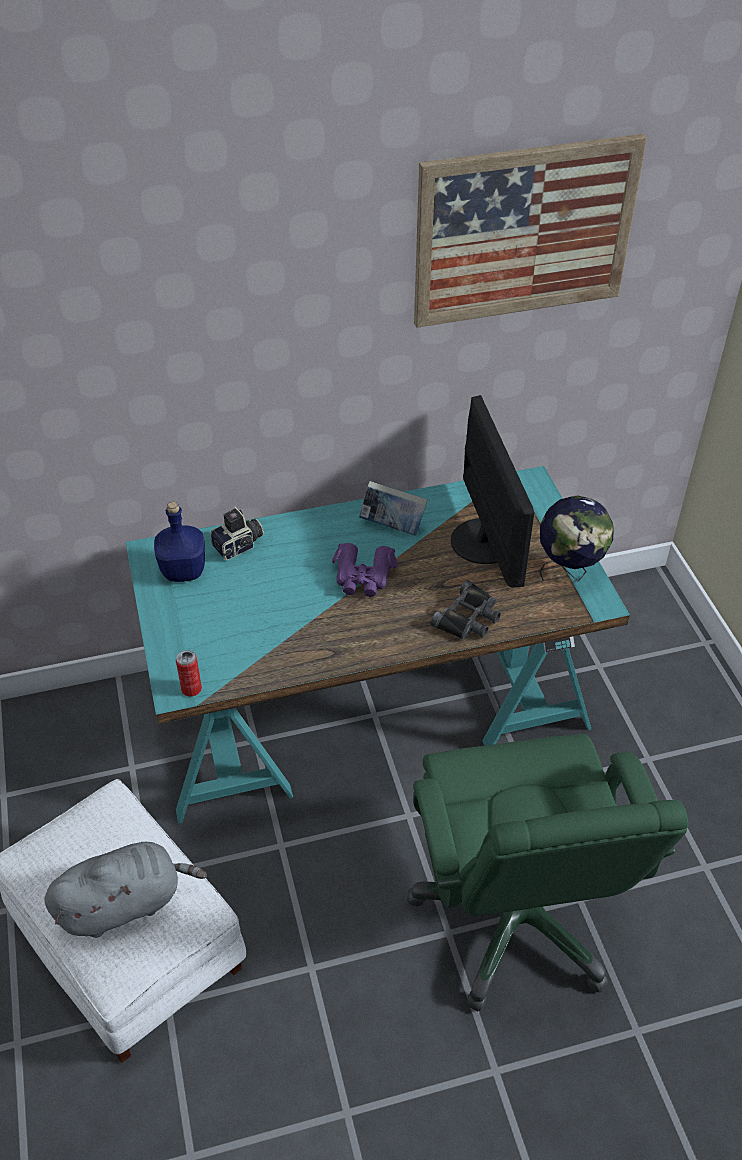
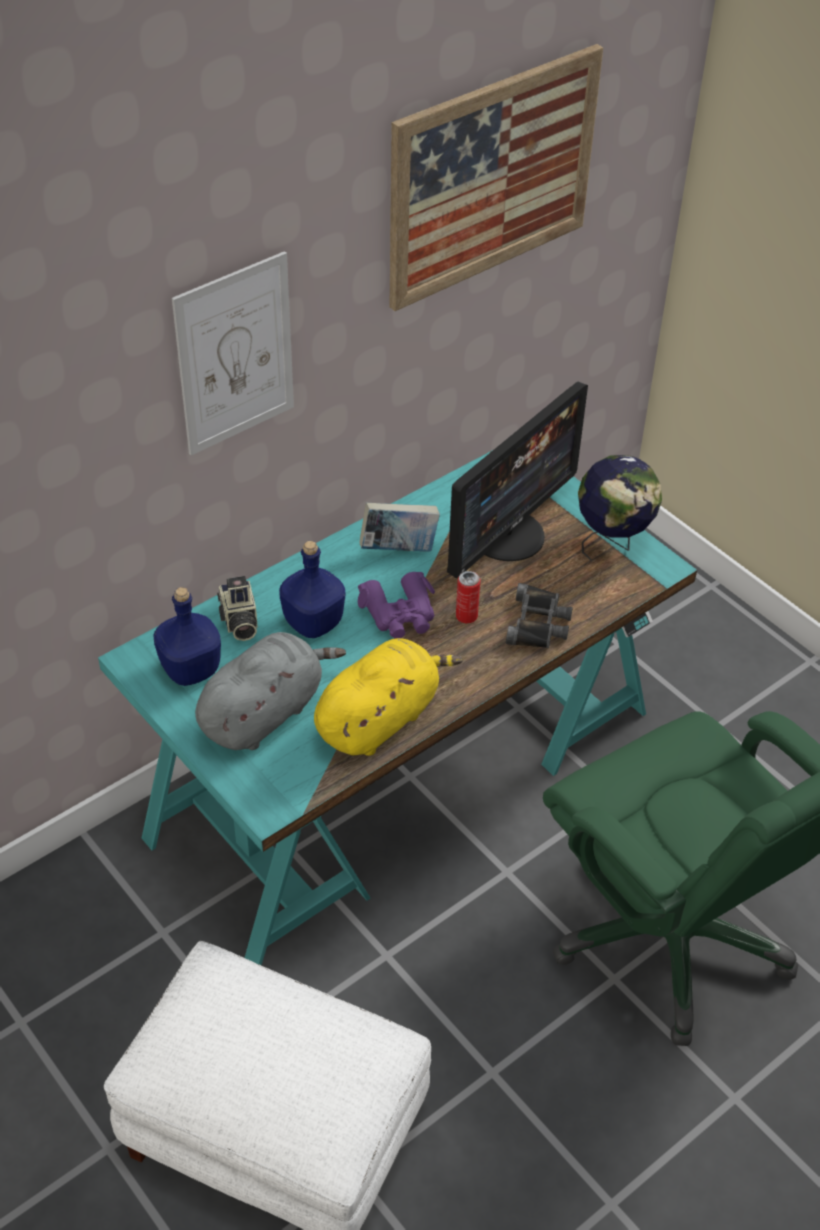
camera: 25 degrees left, 0 degrees up
grey plush toy [44,842,207,938] -> grey plush toy moved to [195,632,346,750]
can [176,650,202,696] -> can moved to [456,571,481,623]
camera [210,507,264,560] -> camera turned 135 degrees clockwise [217,576,258,641]
monitor [451,395,534,588] -> monitor turned 75 degrees clockwise [447,382,588,578]
none -> picture [172,251,294,455]
none -> blue bottle [279,541,345,638]
none -> yellow plush toy [314,638,463,756]

